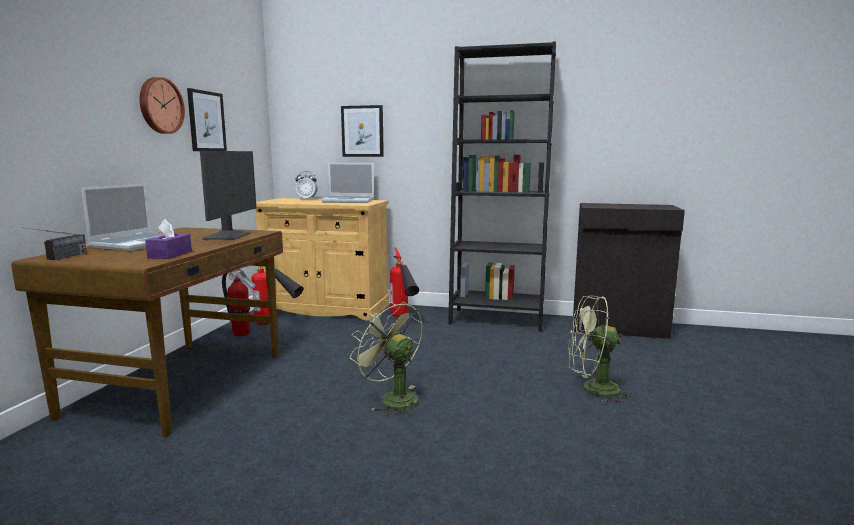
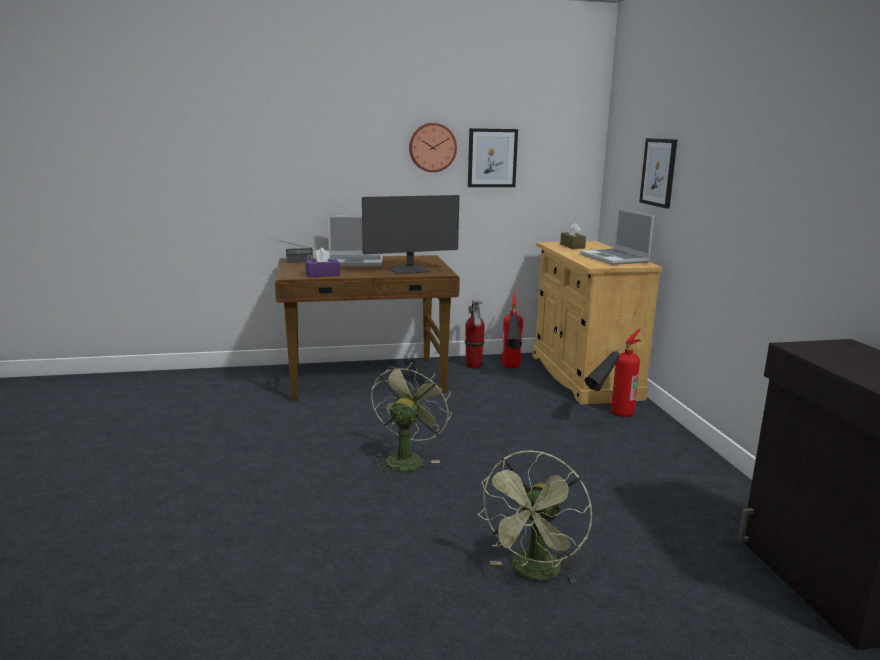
camera: 65 degrees right, 5 degrees up
alarm clock [295,171,317,200] -> none
black bookcase [448,41,556,332] -> none
green fan [568,296,634,403] -> green fan turned 135 degrees counterclockwise [477,450,592,583]
none -> brown tissue box [560,223,586,249]

